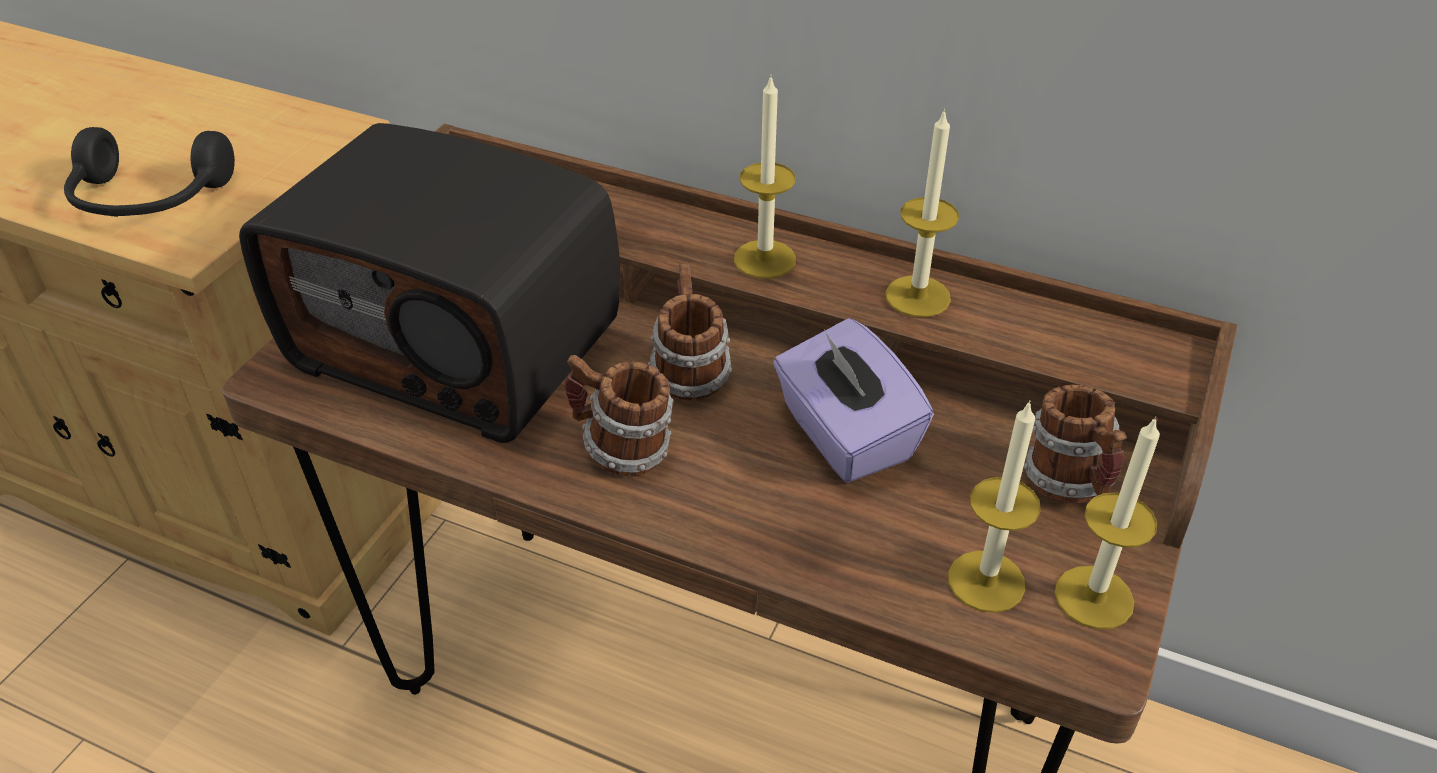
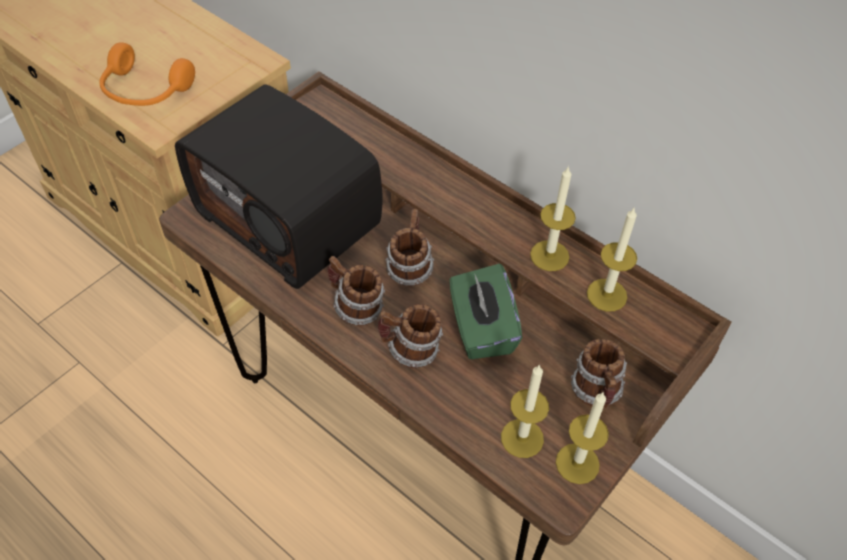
camera: 15 degrees right, 10 degrees up
black headphones [64,127,235,217] -> orange headphones [99,42,195,106]
candle [734,74,796,279] -> candle moved to [587,208,637,311]
purple tissue box [773,318,934,483] -> green tissue box [450,264,522,359]
none -> mug [378,304,443,369]

